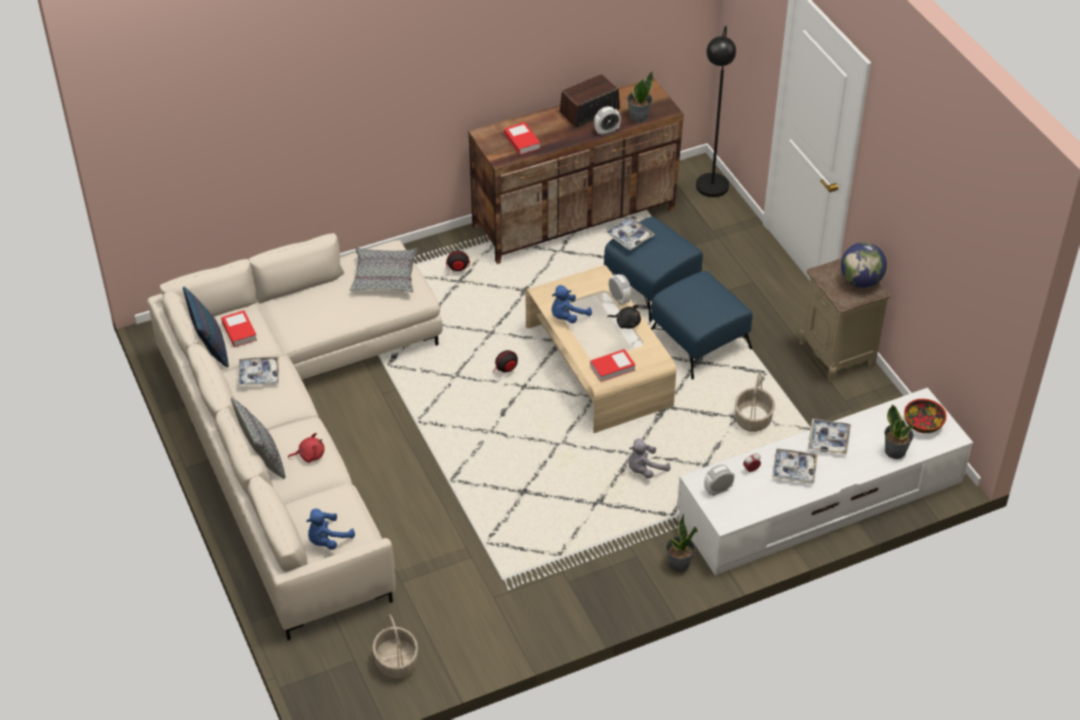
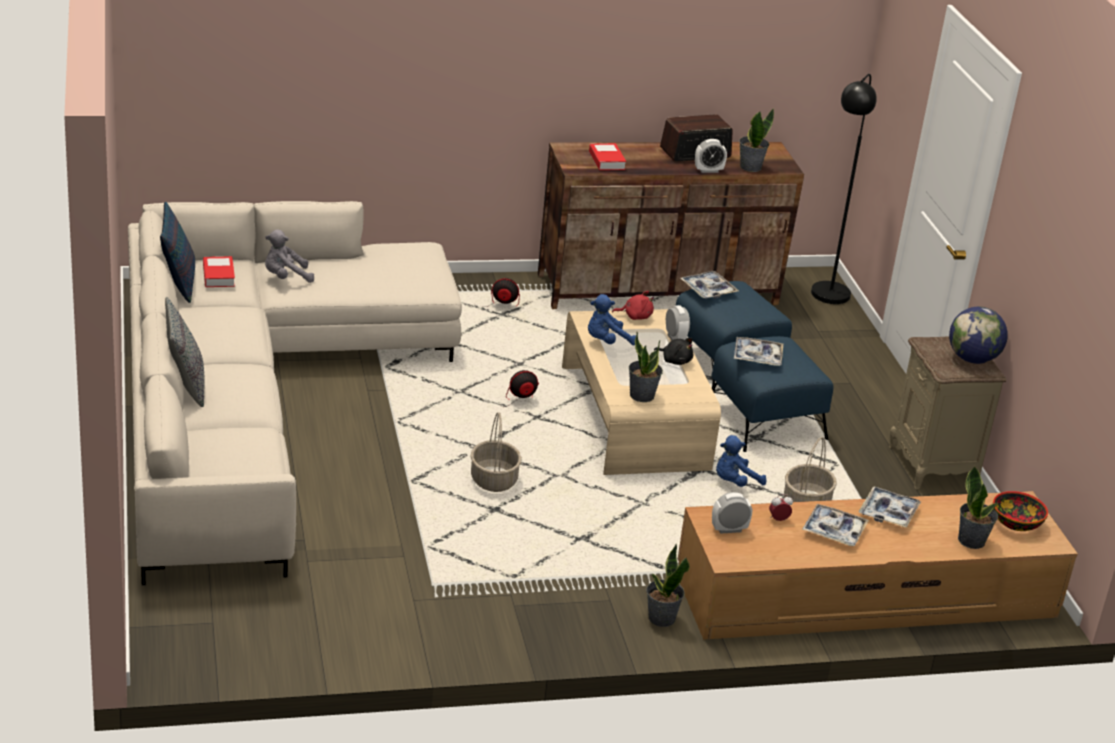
camera: 10 degrees right, 15 degrees down
tray [238,357,279,386] -> tray moved to [734,337,784,366]
red plush toy [288,433,325,463] -> red plush toy moved to [612,291,654,320]
blue plush toy [306,509,355,550] -> blue plush toy moved to [716,435,766,487]
grey pillow [350,248,418,292] -> none
basket [372,613,418,678] -> basket moved to [470,412,522,492]
book [590,349,635,382] -> potted plant [629,332,663,402]
grey plush toy [628,439,671,479] -> grey plush toy moved to [265,229,314,283]
white tv stand [677,388,973,575] -> brown tv stand [678,491,1078,640]

